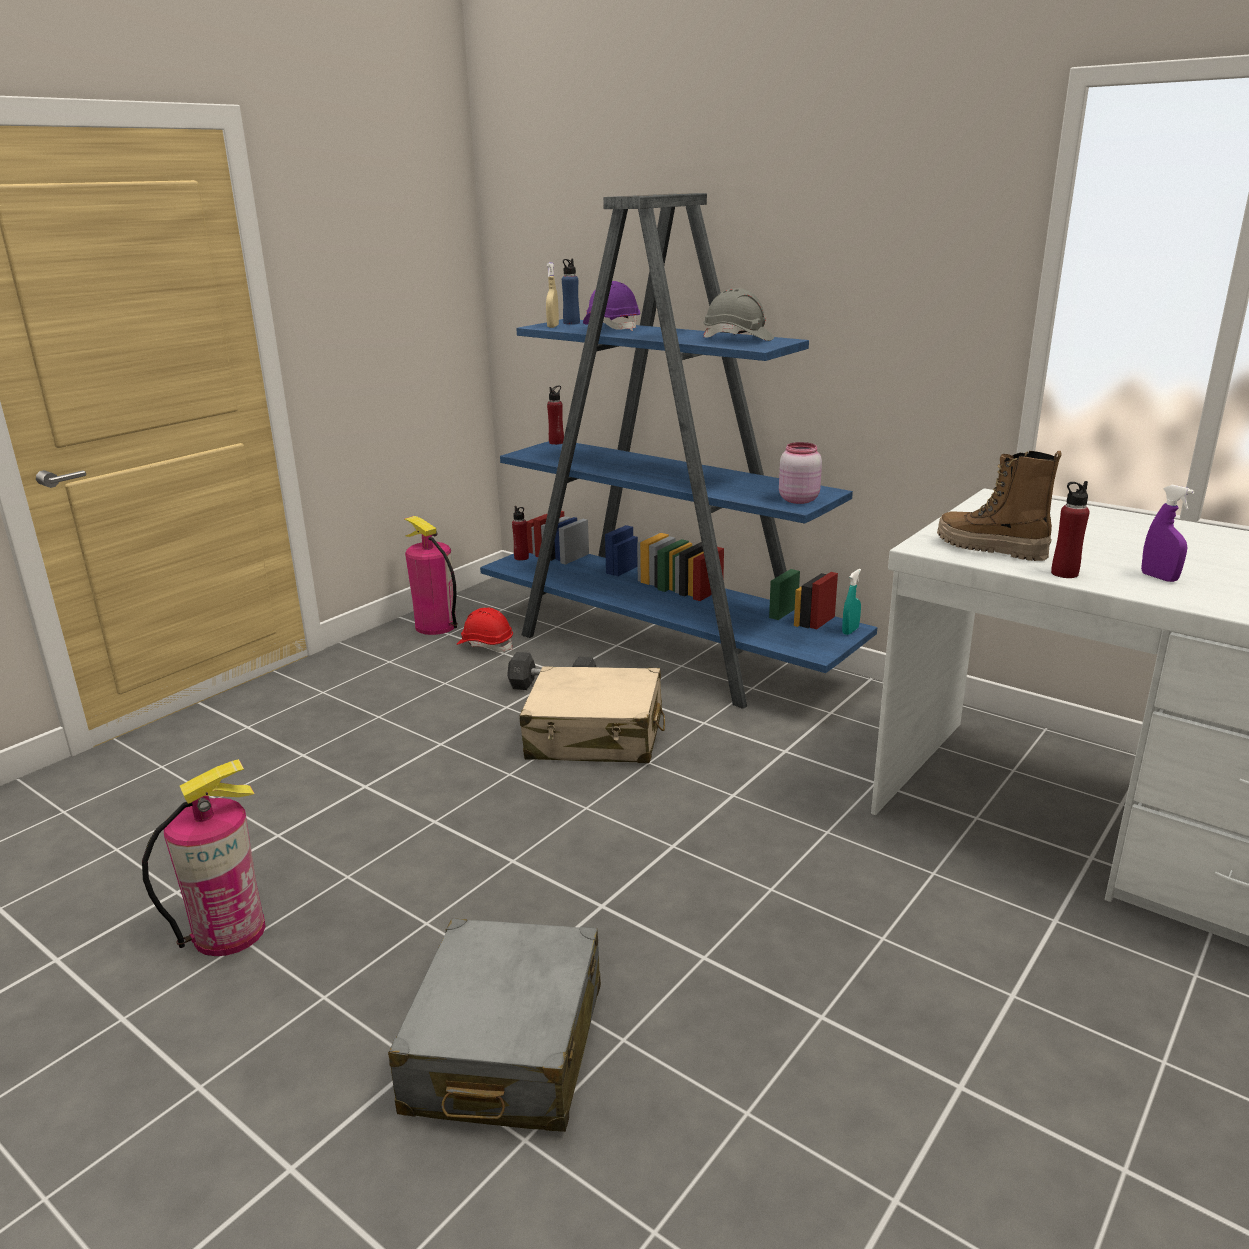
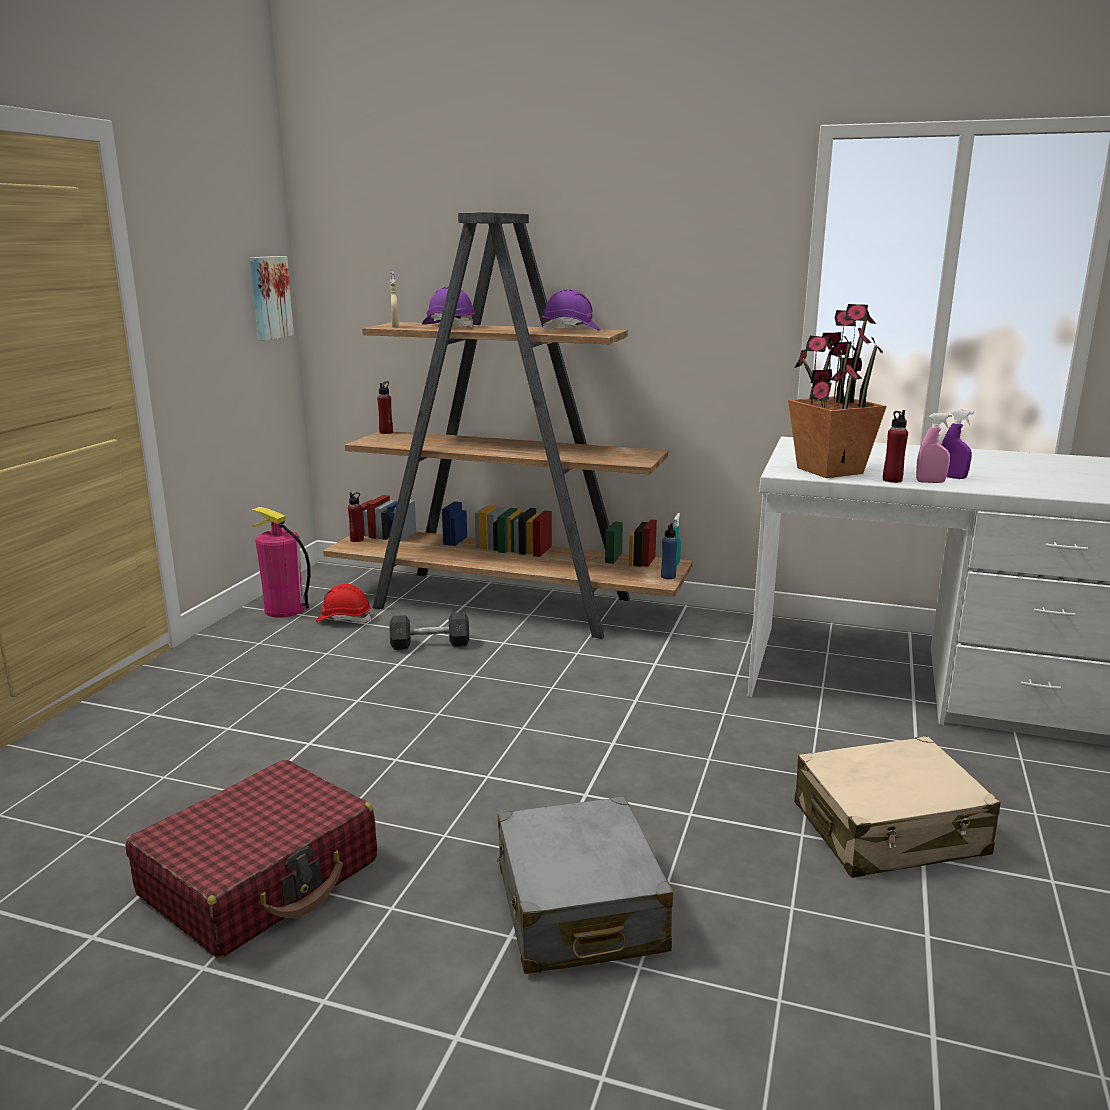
camera: 20 degrees left, 5 degrees down
fire extinguisher [142,759,266,956] -> red suitcase [125,760,377,958]
blue bookcase [480,193,877,709] -> brown bookcase [323,213,693,639]
beige suitcase [520,666,665,763] -> beige suitcase moved to [794,736,1001,878]
blue bottle [562,259,580,325] -> blue bottle moved to [661,523,677,579]
grey hard hat [703,288,774,341] -> purple hard hat [541,289,601,331]
pink jar [779,442,822,504] -> none
boot [937,451,1062,561] -> potted plant [788,304,887,478]
none -> picture [250,256,294,341]
none -> pink spray bottle [916,413,952,483]

